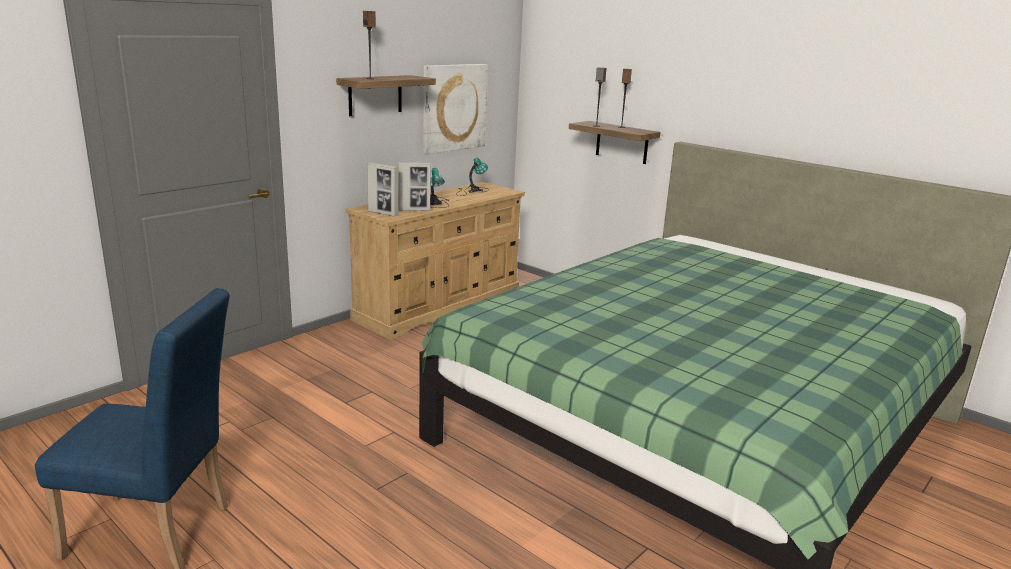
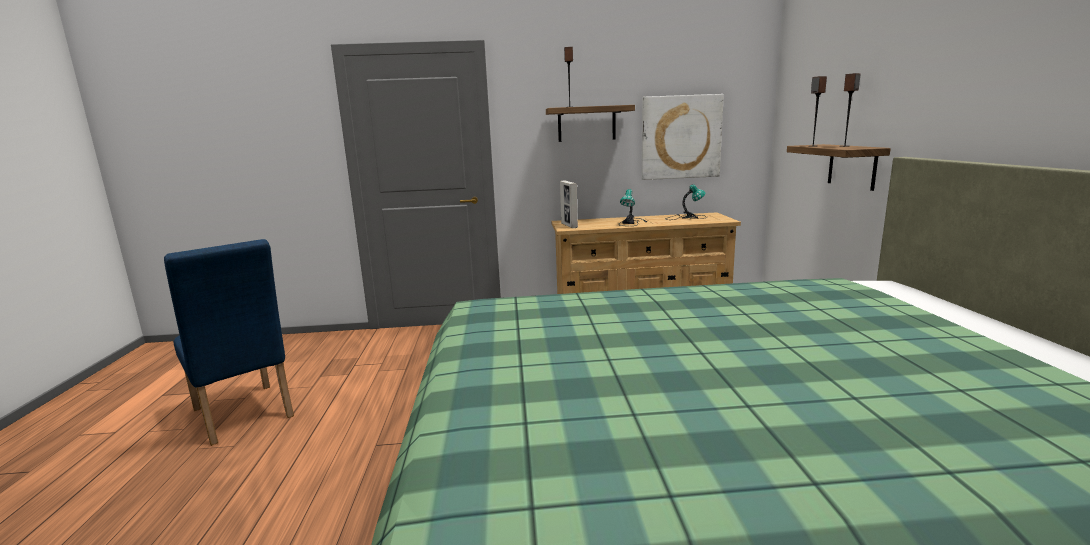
camera: 45 degrees right, 5 degrees down
picture frame [398,162,431,211] -> none

